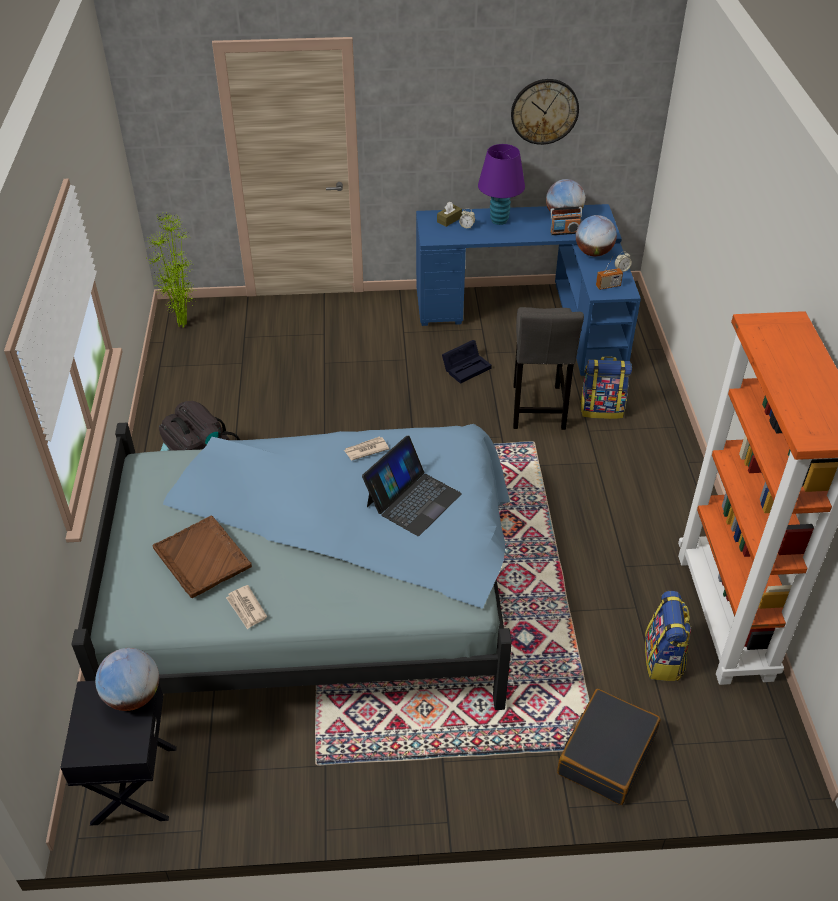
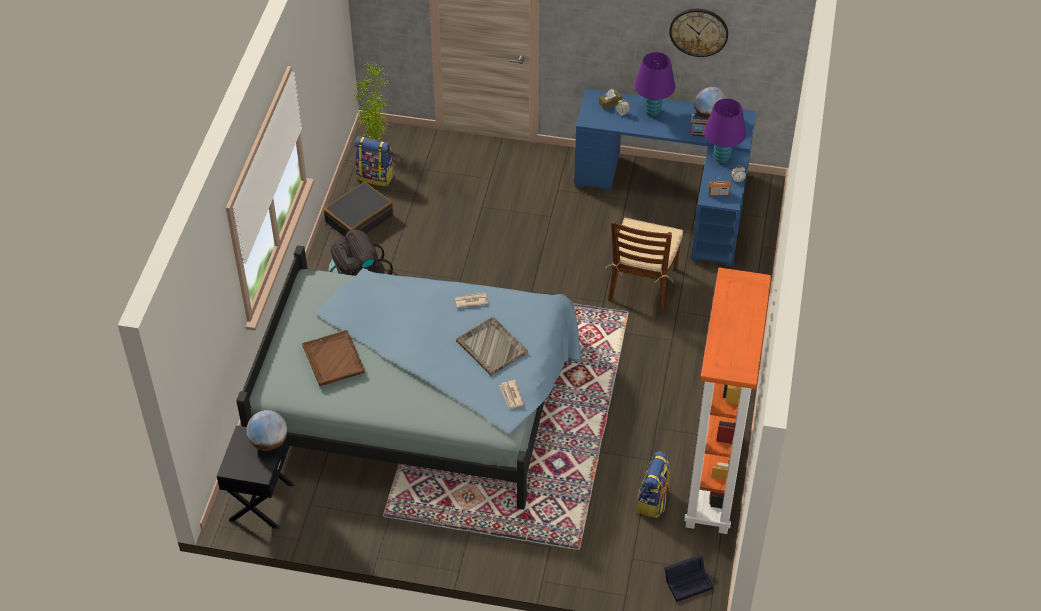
camera: 15 degrees right, 5 degrees up
newspaper [226,585,267,630] -> newspaper moved to [499,380,524,410]
laptop [362,435,462,536] -> grey tray [456,317,528,375]
black storage box [442,340,492,384] -> black storage box moved to [664,555,714,602]
grey stool [513,307,584,430] -> brown chair [605,218,683,312]
black suitcase [557,689,661,805] -> black suitcase moved to [324,182,393,237]
globe [576,215,617,257] -> purple table lamp [704,99,746,163]
backpack [580,356,632,419] -> backpack moved to [354,136,394,187]

